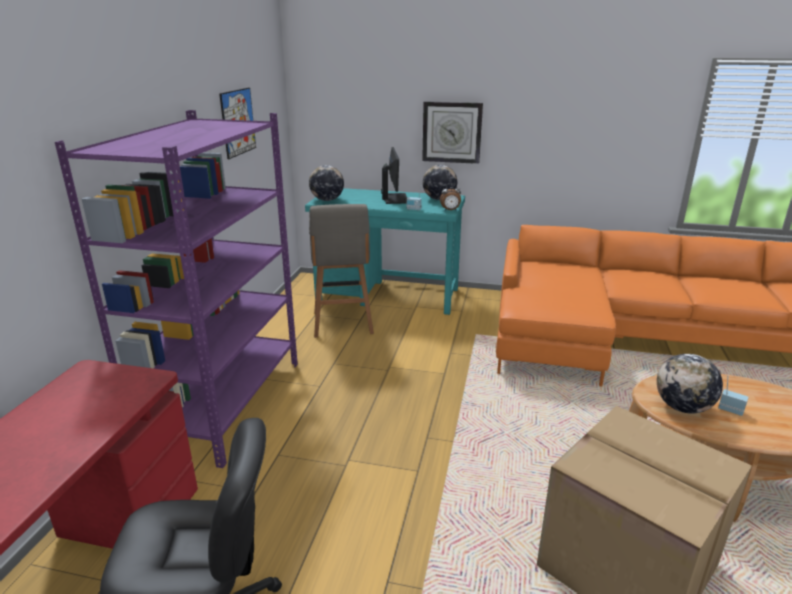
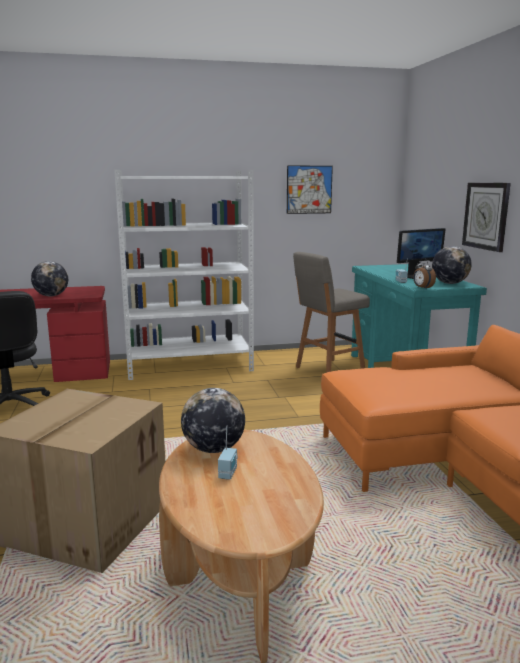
camera: 65 degrees right, 10 degrees down
purple bookcase [55,110,298,468] -> white bookcase [114,170,254,380]
globe [309,165,344,201] -> globe moved to [31,261,68,296]

